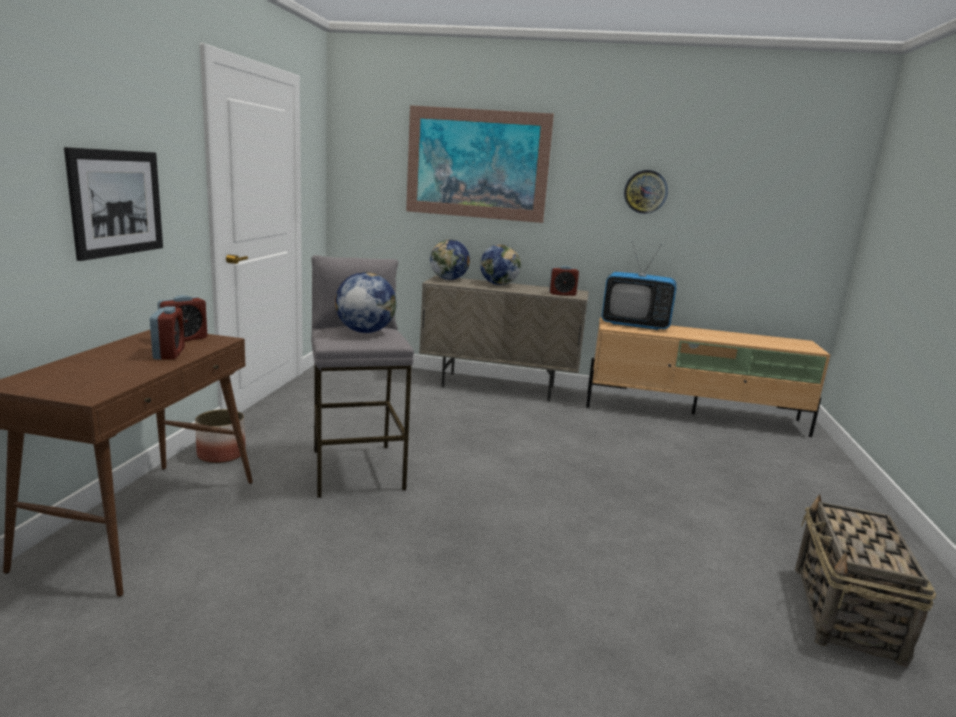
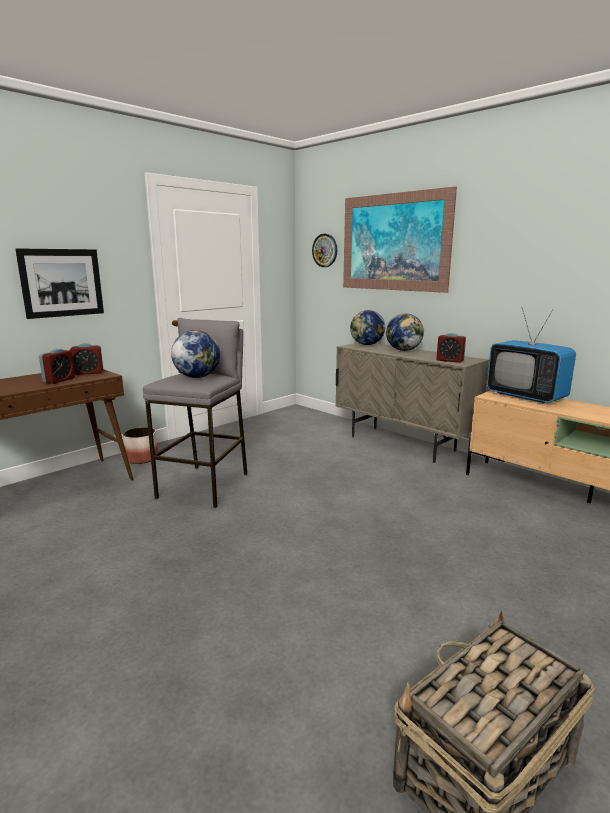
camera: 35 degrees right, 0 degrees up
wall clock [624,170,668,214] -> wall clock moved to [312,234,337,267]

